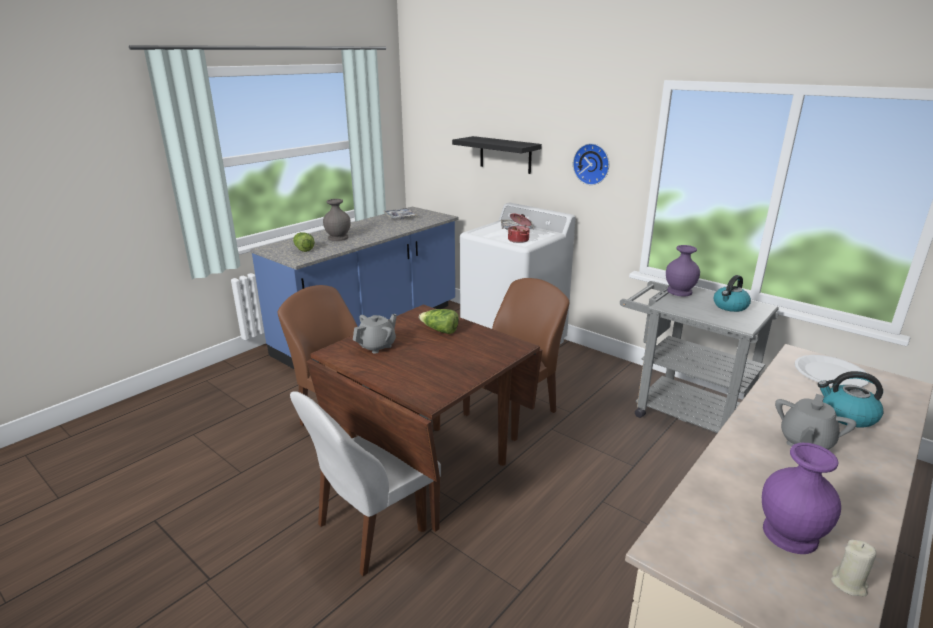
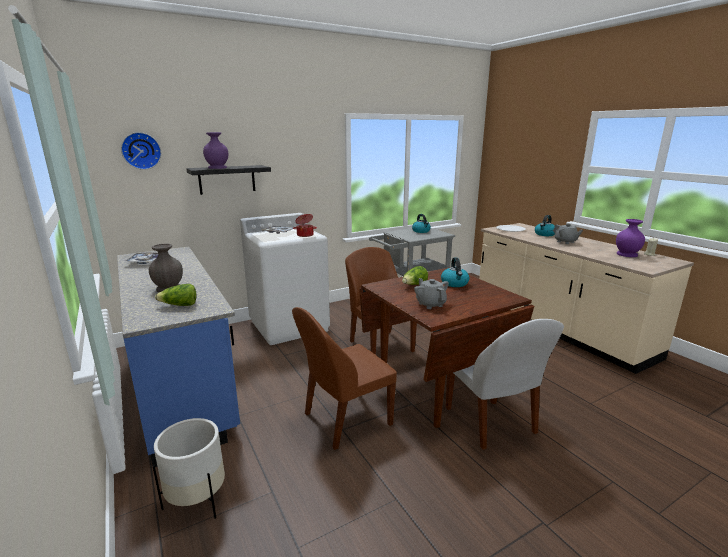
camera: 70 degrees left, 5 degrees down
wall clock [573,143,609,185] -> wall clock moved to [121,132,161,170]
purple vase [666,245,700,296] -> purple vase moved to [203,132,228,169]
none -> white planter [153,418,225,519]
none -> kettle [441,258,469,287]

